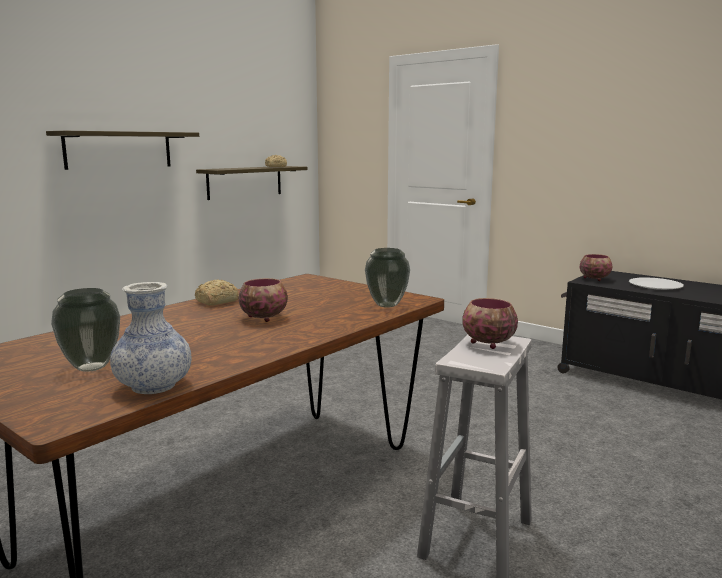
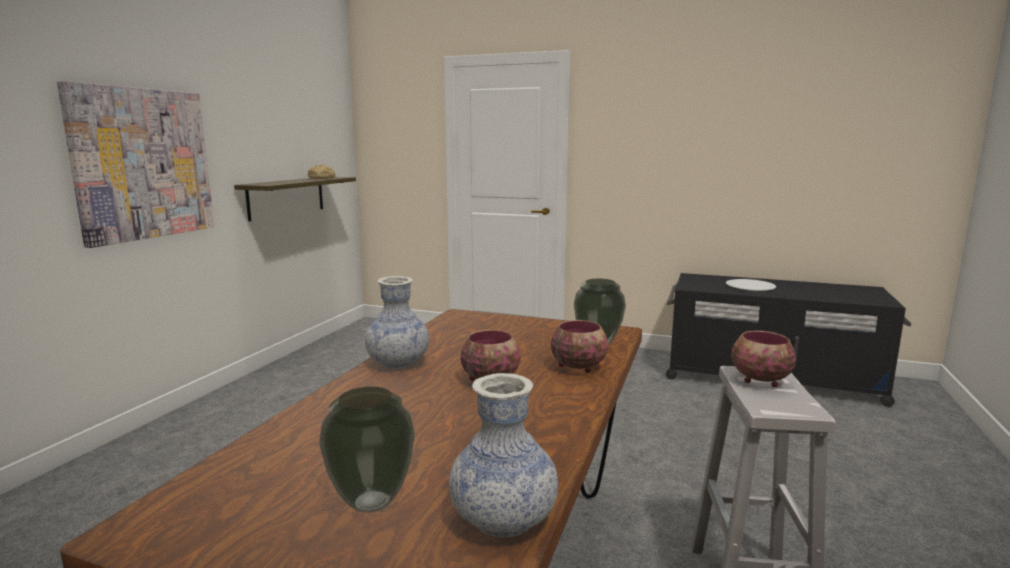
camera: 20 degrees left, 0 degrees up
shelf [46,131,199,170] -> picture [57,81,214,248]
bread [195,279,239,306] -> vase [365,276,429,369]
bowl [580,254,612,281] -> bowl moved to [551,320,608,373]

